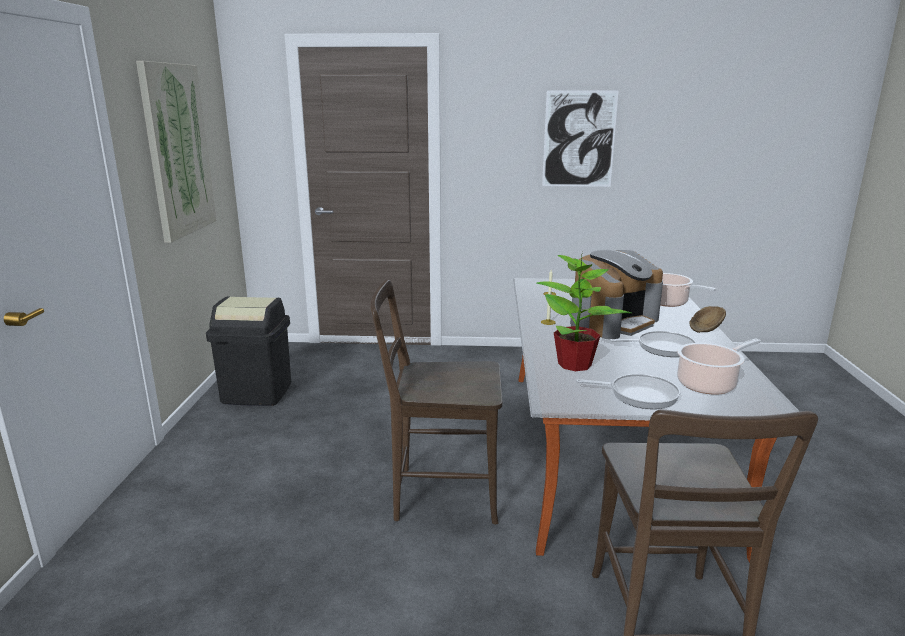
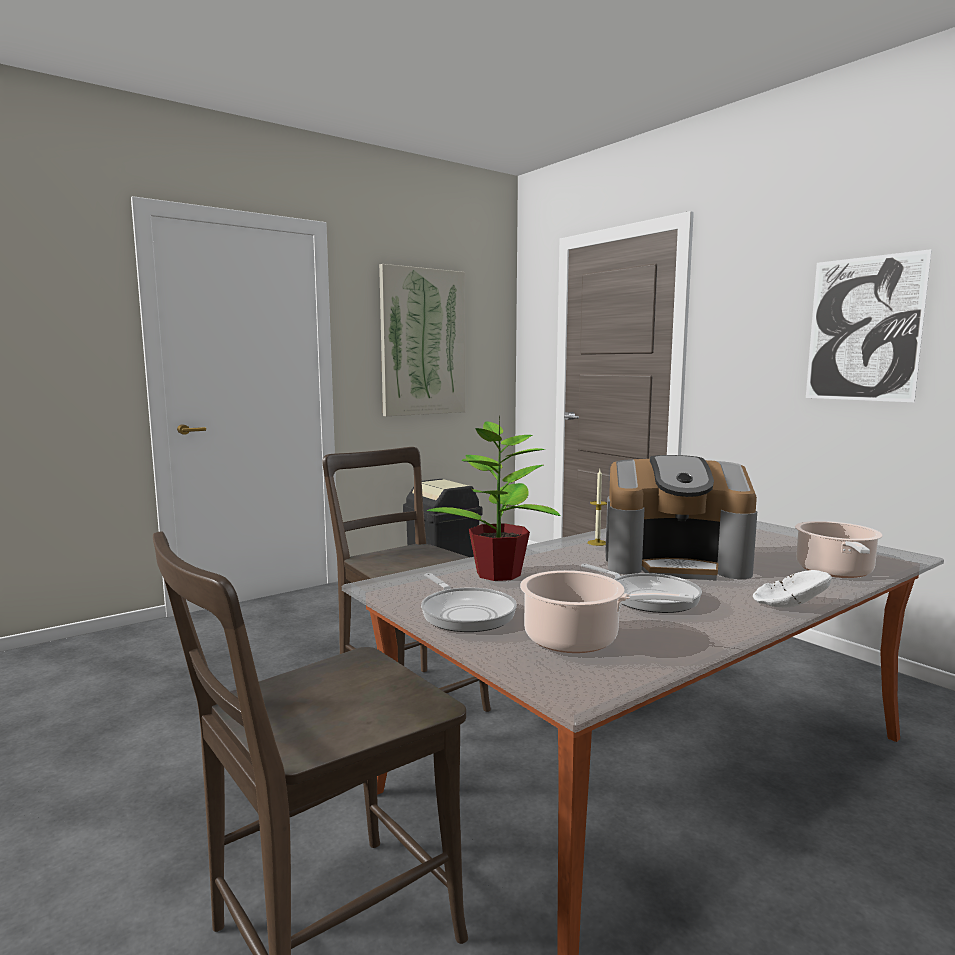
camera: 50 degrees right, 10 degrees down
brown bowl [689,306,726,333] -> white bowl [753,570,832,607]

